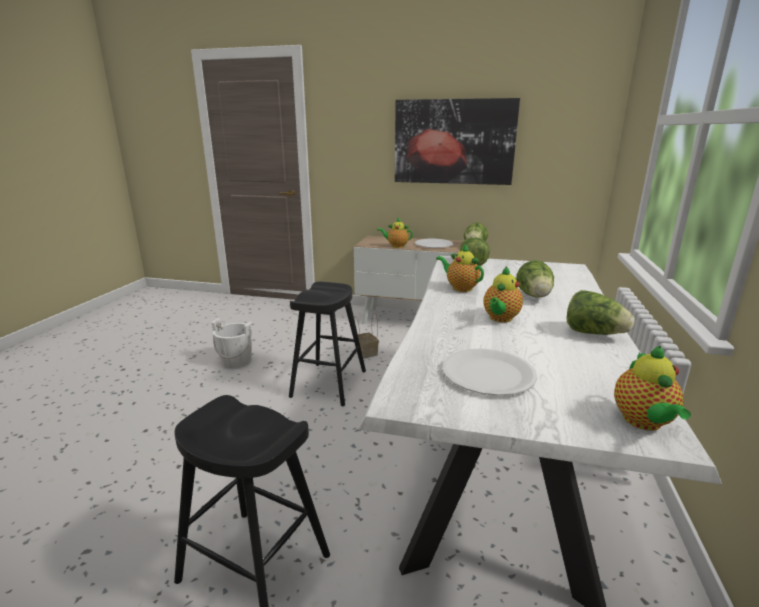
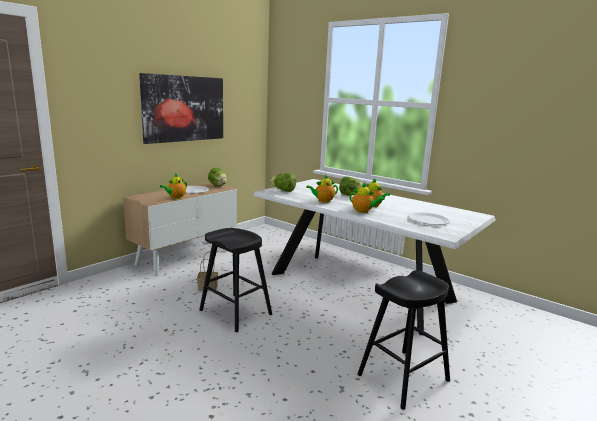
camera: 65 degrees left, 5 degrees down
white bucket [211,318,252,369] -> none
lettuce [567,290,635,335] -> none
teapot [614,346,691,431] -> teapot moved to [349,183,385,213]

